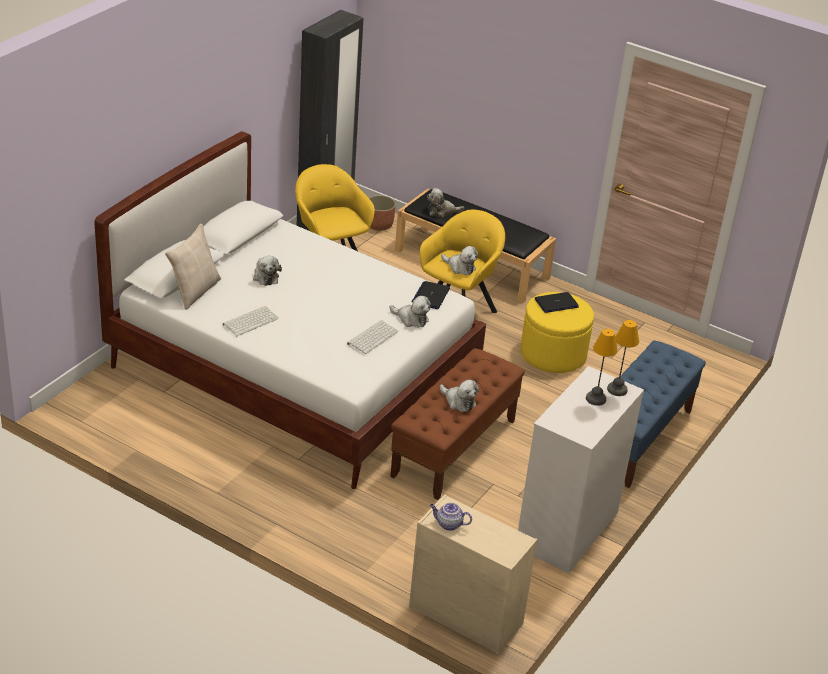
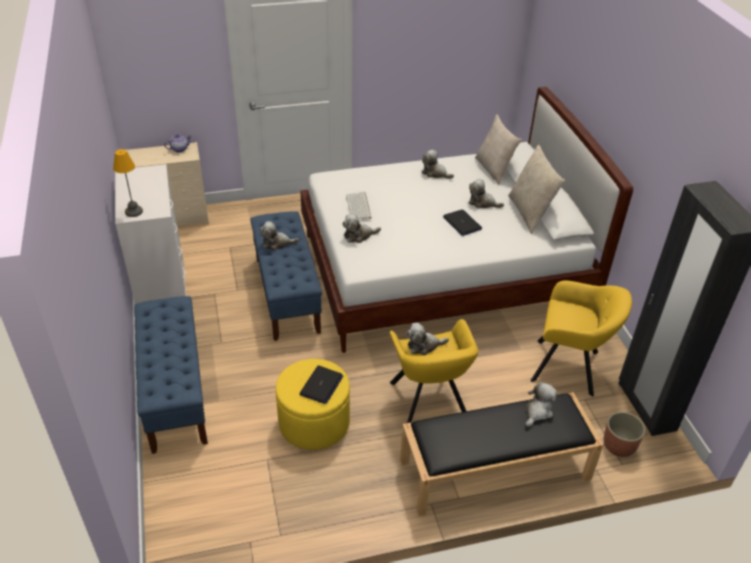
camera: 135 degrees right, 5 degrees up
keyboard [223,306,279,336] -> plush toy [422,150,454,179]
brown bench [390,348,525,500] -> blue bench [251,211,322,341]
laptop [412,281,450,309] -> laptop moved to [443,210,482,236]
table lamp [586,329,618,406] -> none
none -> beige pillow [508,145,565,234]

